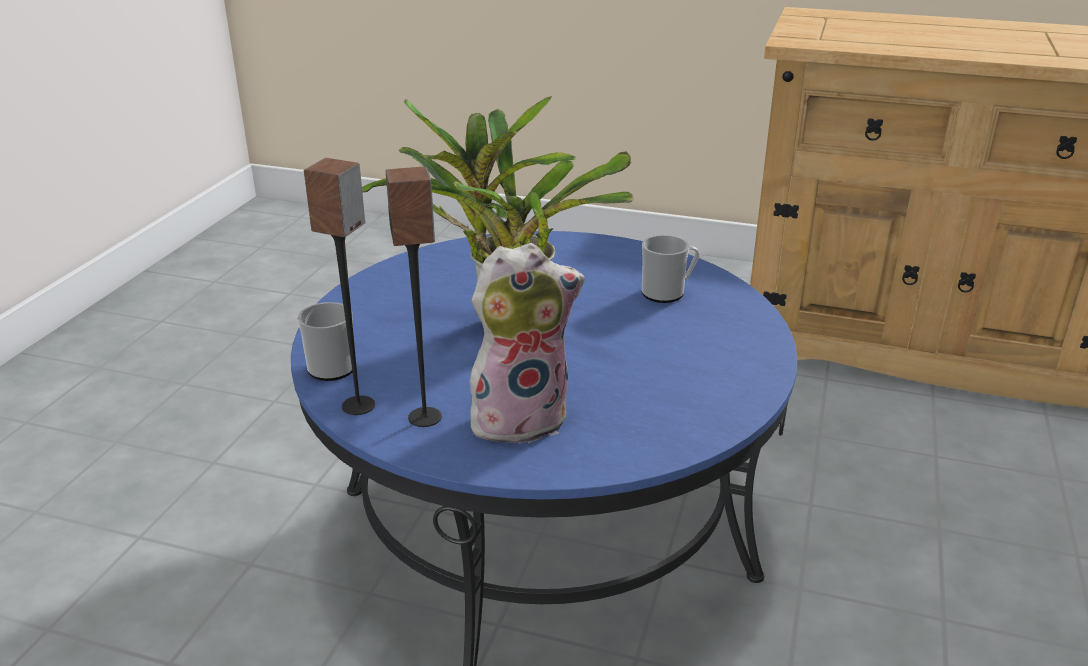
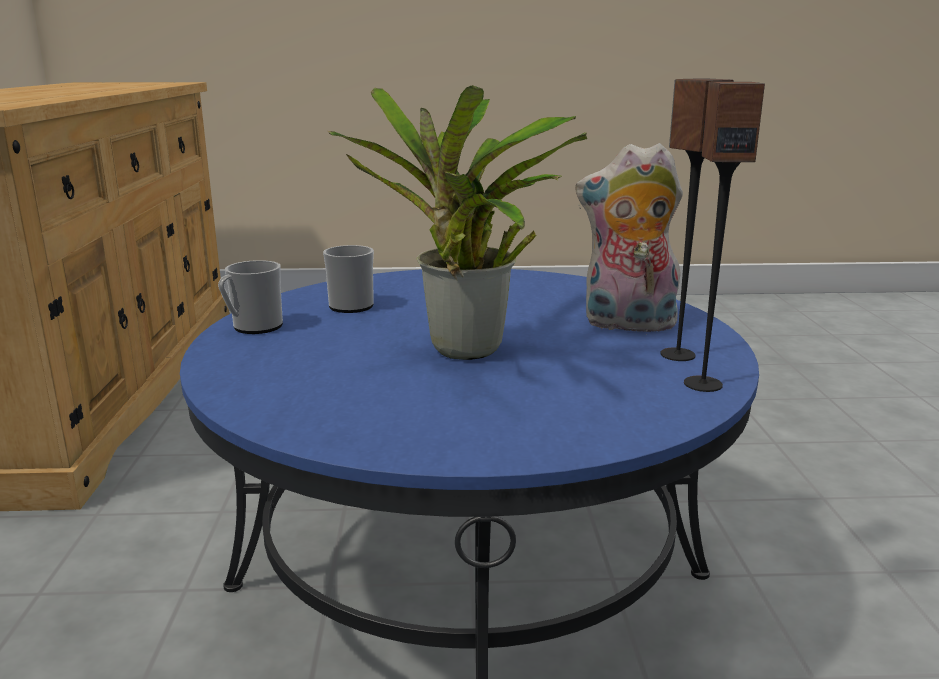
camera: 110 degrees left, 10 degrees down
mug [297,302,353,381] -> mug moved to [218,260,283,334]
plush toy [470,243,585,448] -> plush toy turned 45 degrees counterclockwise [575,143,683,335]

